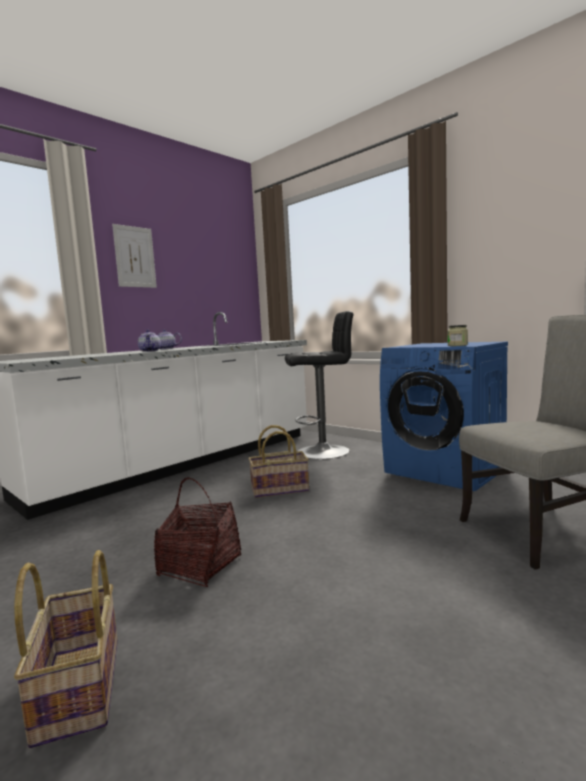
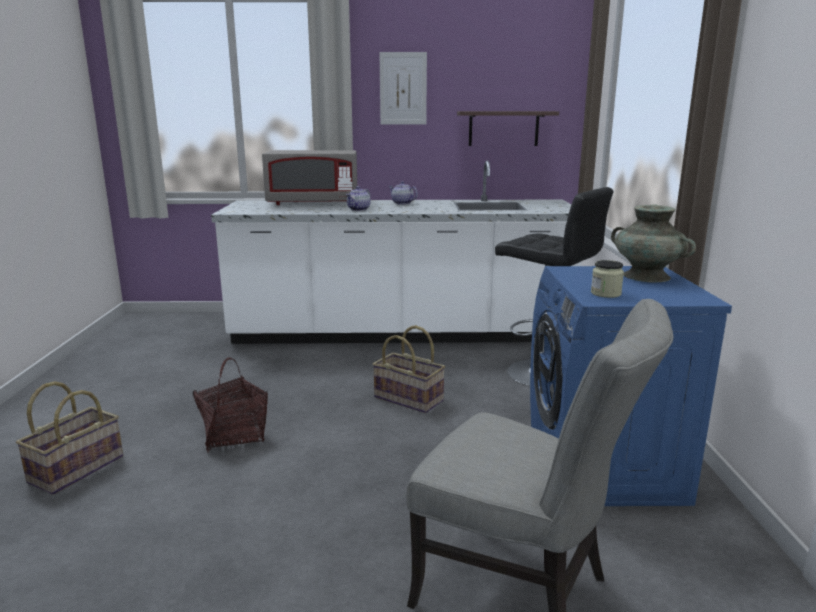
camera: 45 degrees right, 10 degrees up
none -> grey microwave [262,150,357,205]
none -> shelf [457,111,559,146]
none -> turquoise vase [611,204,696,283]

